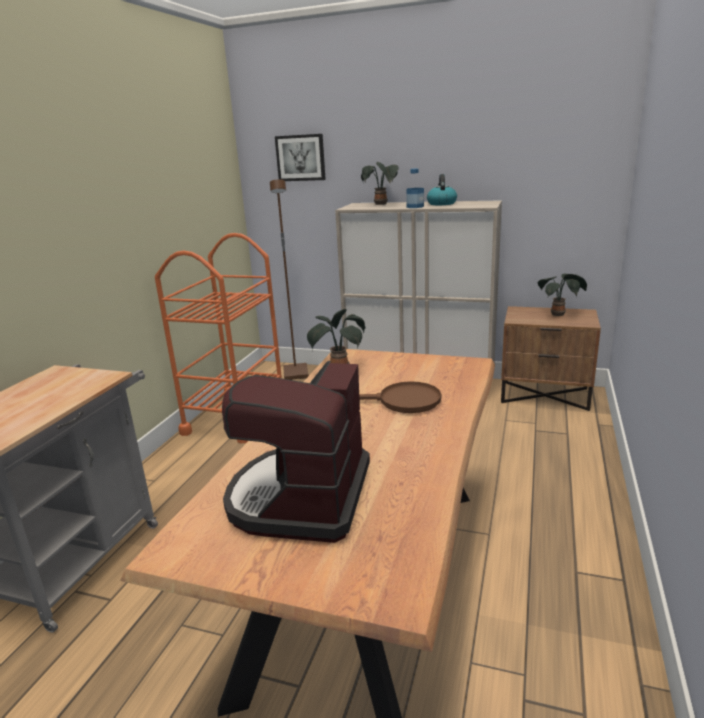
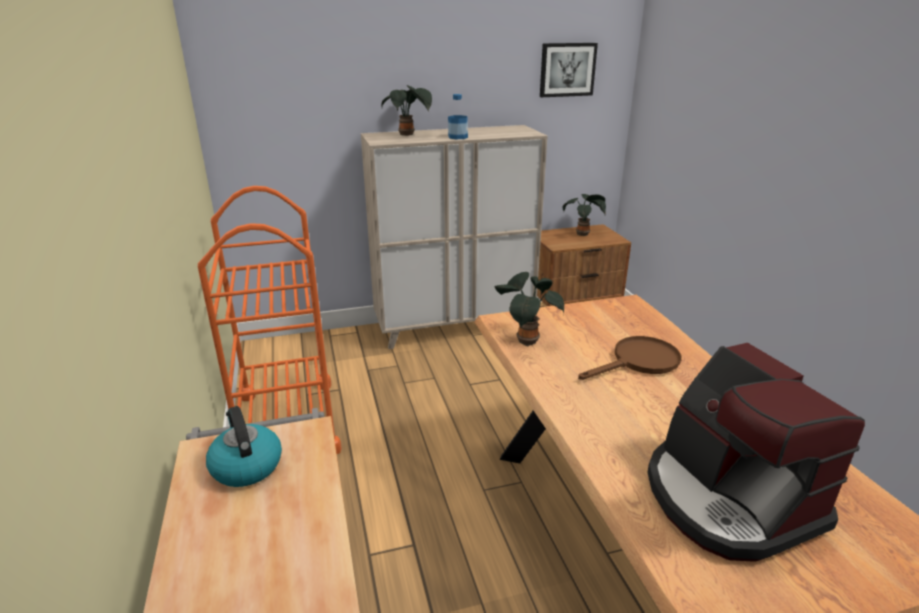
camera: 35 degrees left, 5 degrees up
brown floor lamp [270,179,309,380] -> none
picture [275,134,326,181] -> picture moved to [540,43,598,97]
kettle [427,174,457,205] -> kettle moved to [206,406,282,487]

